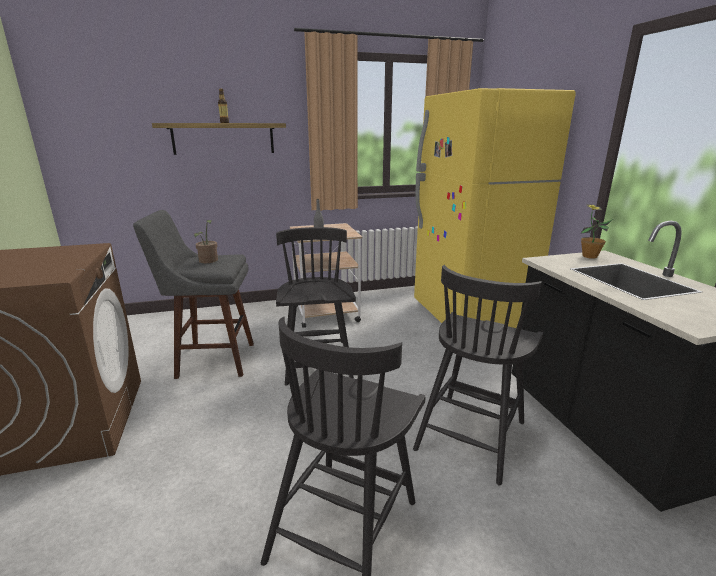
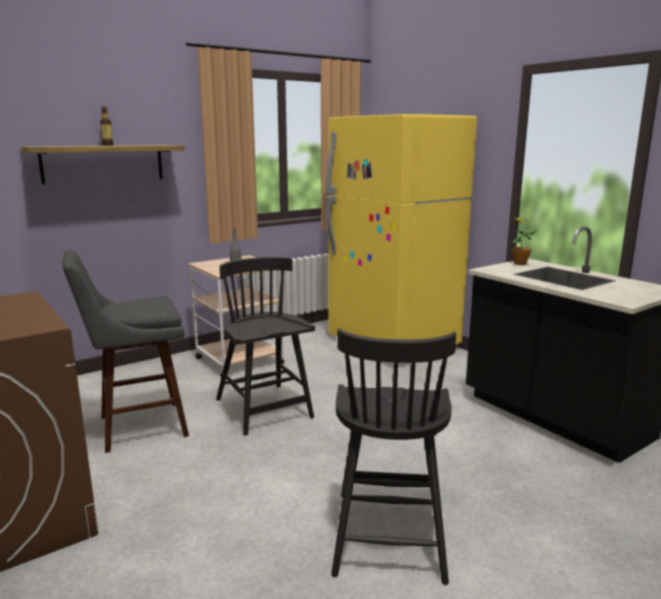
camera: 20 degrees left, 5 degrees down
potted plant [194,220,218,263] -> none
black chair [413,265,543,485] -> none

